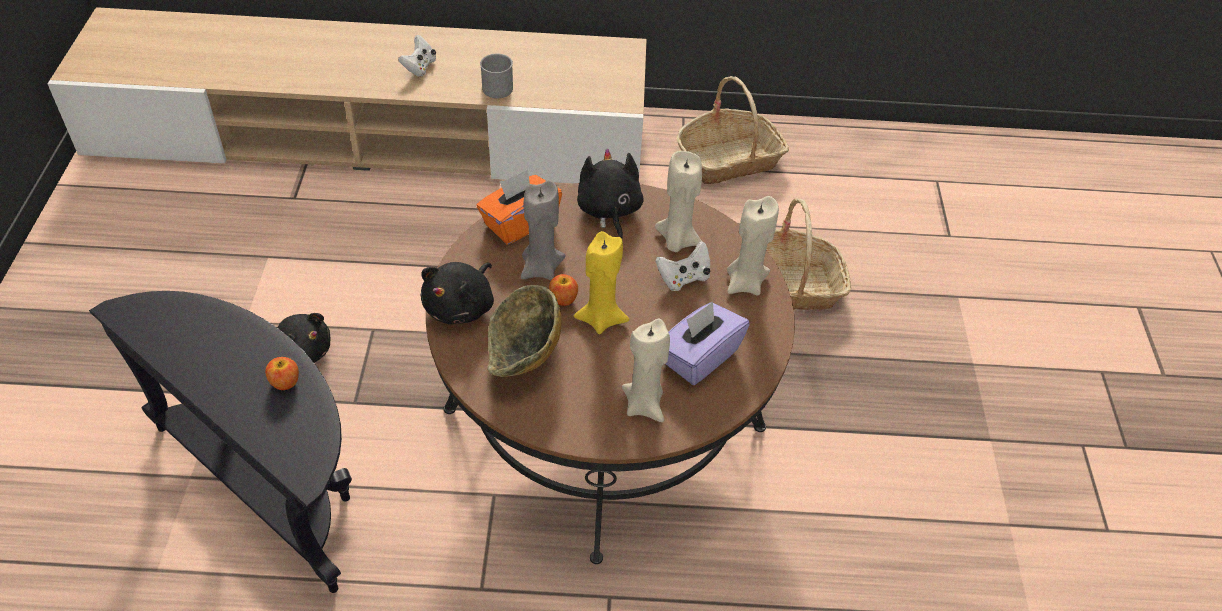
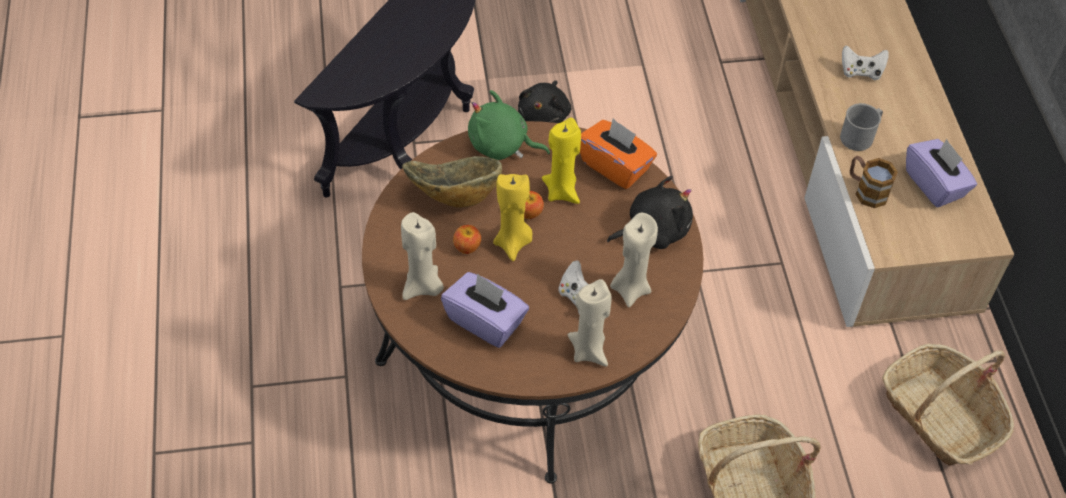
camera: 80 degrees right, 5 degrees up
apple [265,357,299,390] -> apple moved to [453,225,481,254]
black plush toy [421,262,494,324] -> green plush toy [468,90,550,160]
grey candle [521,180,566,280] -> yellow candle [542,118,581,204]
none -> mug [850,156,898,208]
none -> purple tissue box [906,139,977,207]

